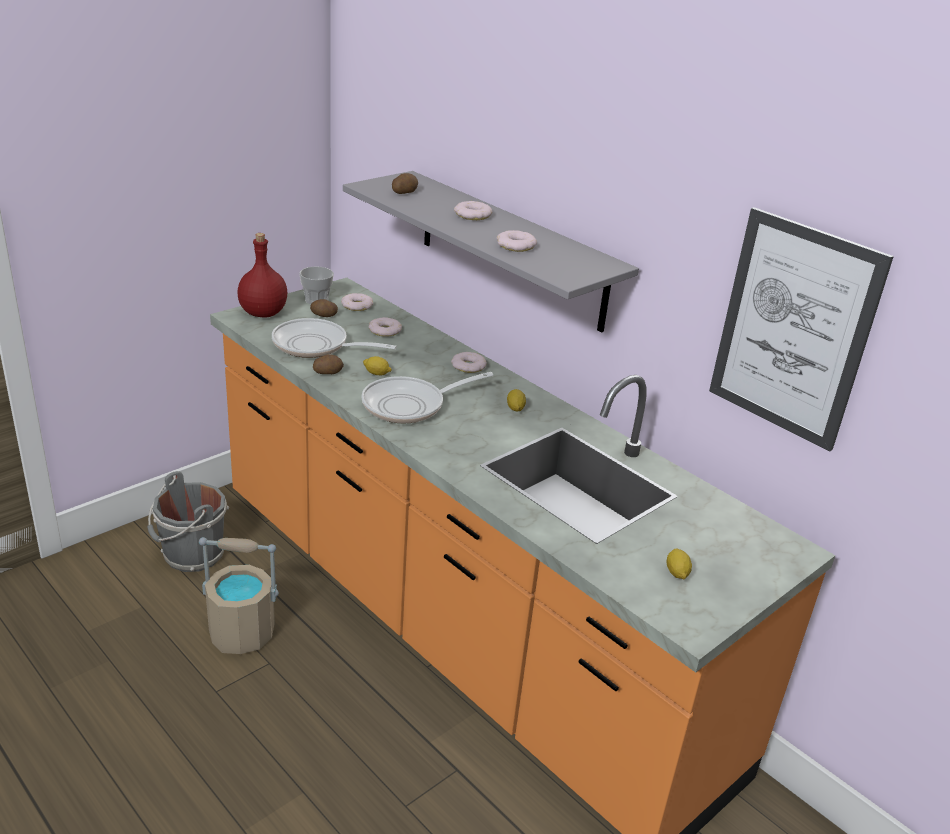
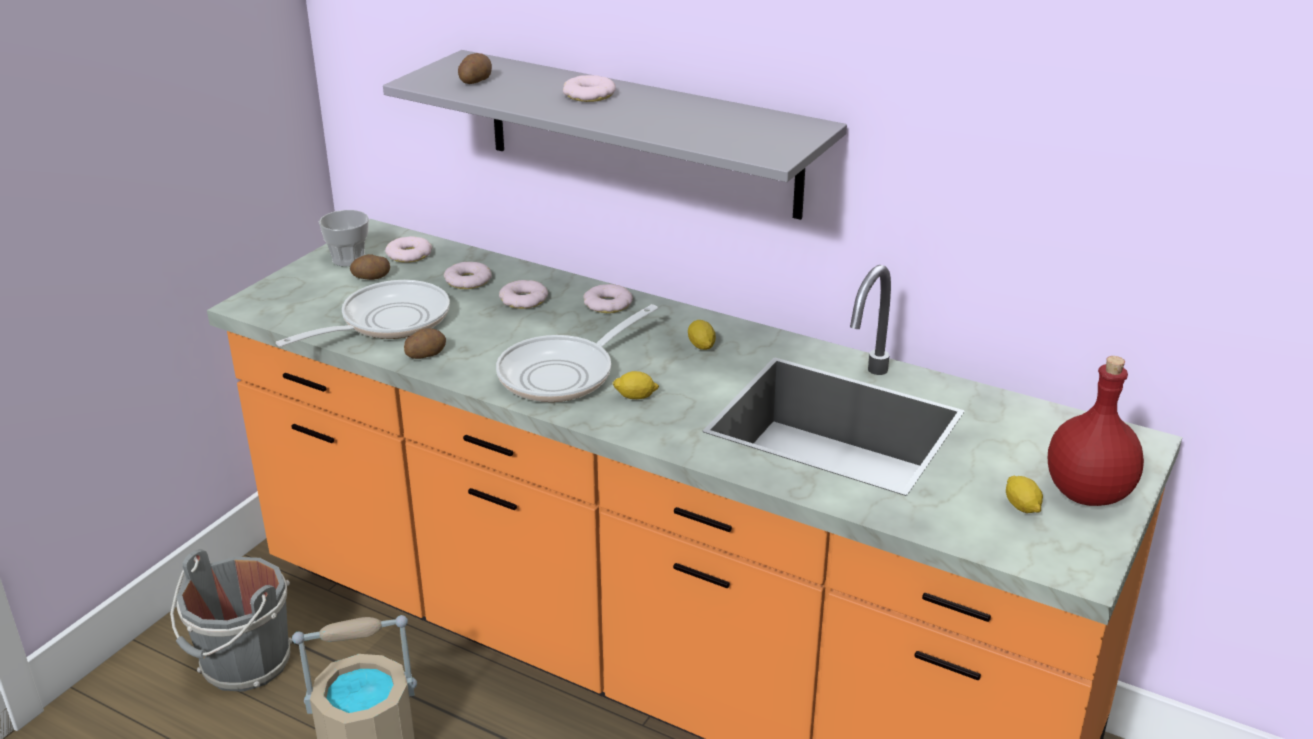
camera: 15 degrees left, 0 degrees up
red bottle [237,233,288,317] -> red bottle moved to [1048,356,1144,506]
frying pan [272,318,397,358] -> frying pan turned 135 degrees clockwise [276,280,450,347]
lemon [363,356,392,376] -> lemon moved to [612,371,659,399]
donut [496,230,537,252] -> donut moved to [499,280,548,309]
picture [709,207,894,451] -> none

